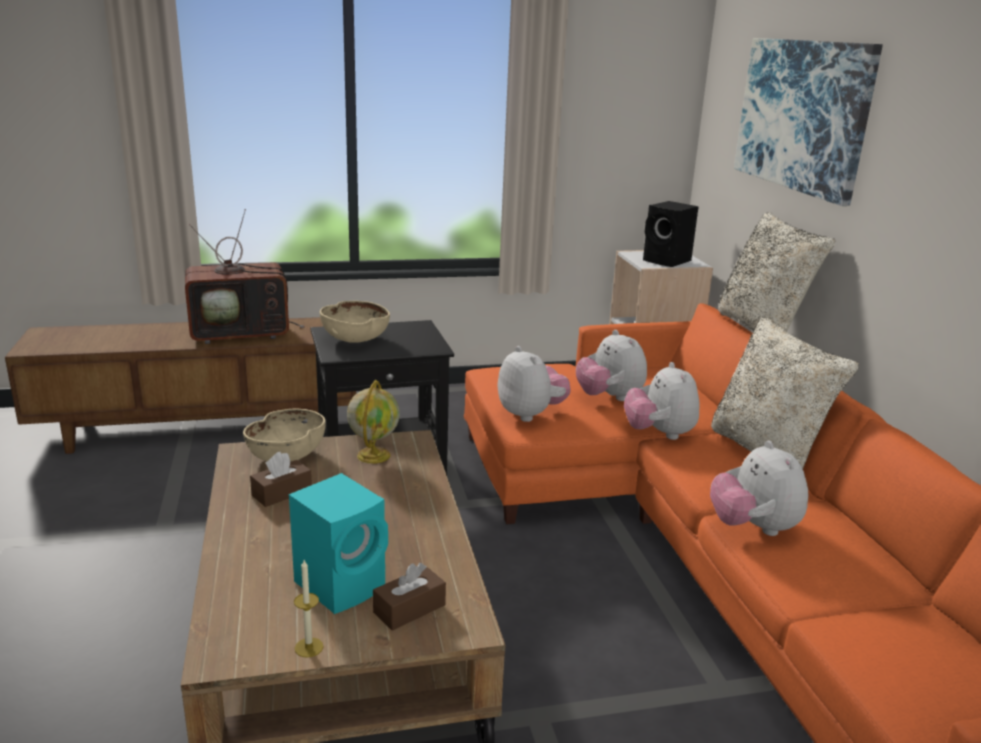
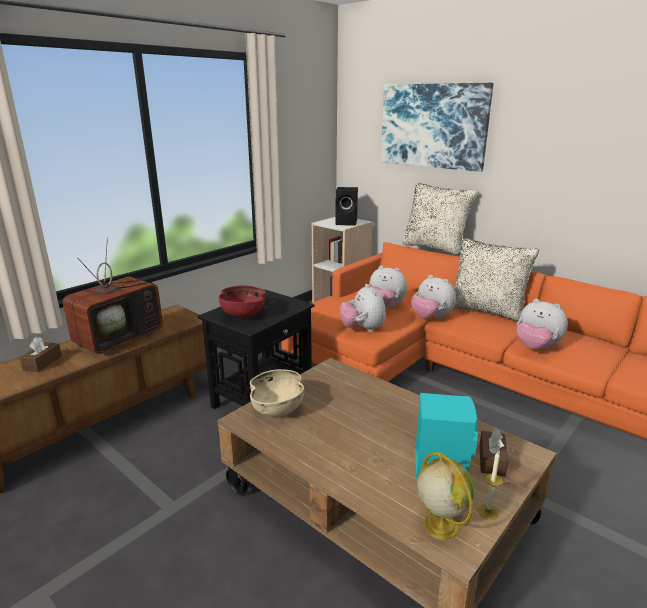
camera: 35 degrees left, 0 degrees up
brown tissue box [250,452,312,507] -> brown tissue box moved to [20,337,62,372]
beige bowl [320,301,390,343] -> red bowl [219,285,266,317]
globe [347,380,400,464] -> globe moved to [416,452,475,541]
plush toy [497,346,571,422] -> plush toy turned 135 degrees counterclockwise [339,284,386,332]

